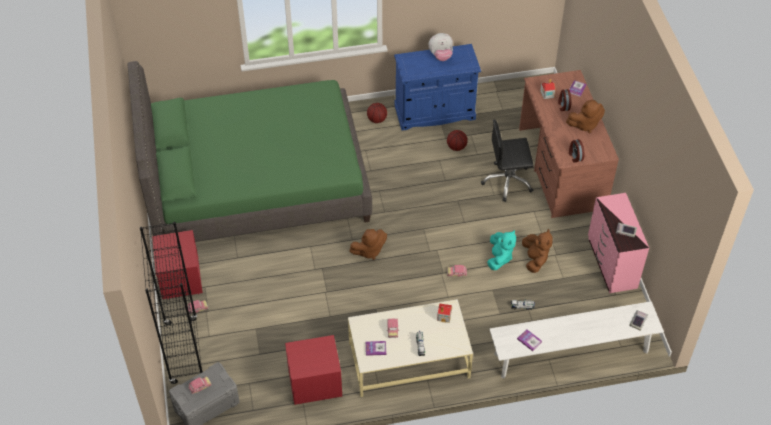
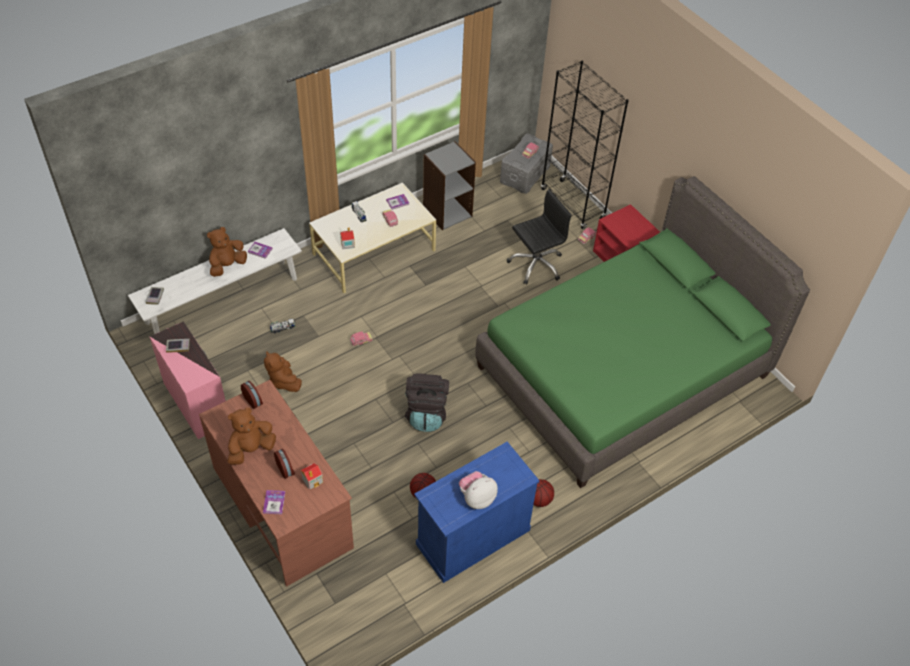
camera: 155 degrees right, 0 degrees up
red nightstand [285,335,342,405] -> grey bookcase [423,141,476,230]
brown plush toy [349,229,387,260] -> brown plush toy moved to [207,227,247,277]
black office chair [481,119,534,202] -> black office chair moved to [507,189,572,285]
turquoise plush toy [487,230,516,270] -> none
none -> black backpack [405,373,449,432]

